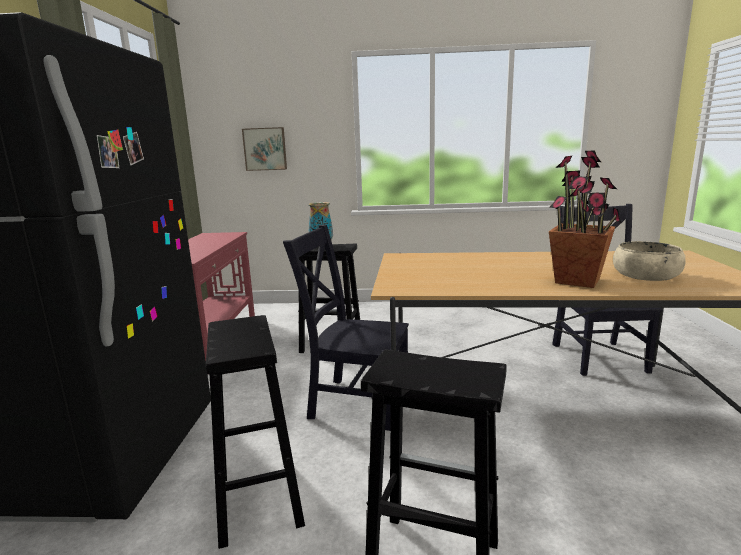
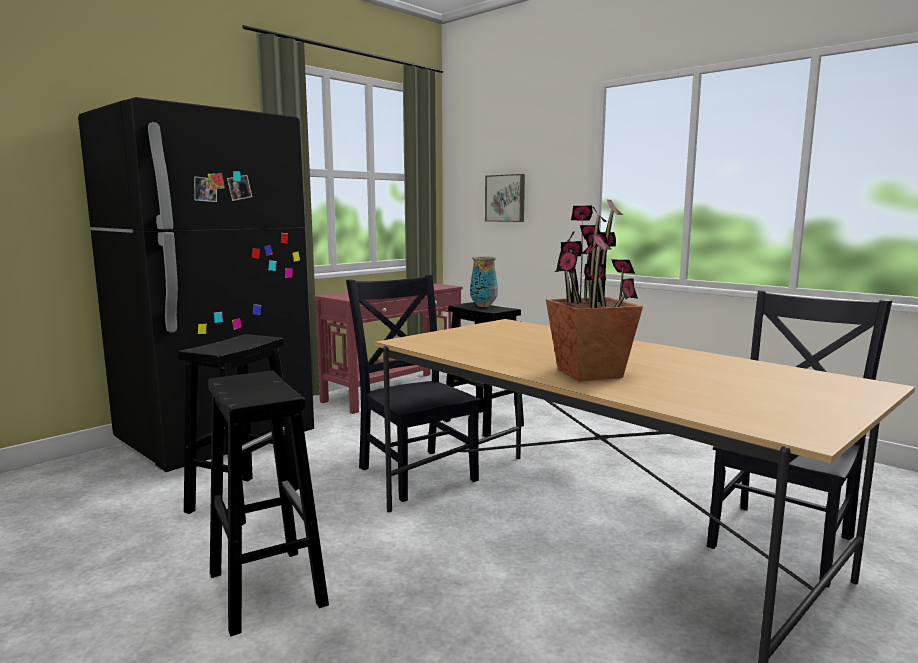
camera: 40 degrees right, 5 degrees down
beige bowl [613,241,686,281] -> none

